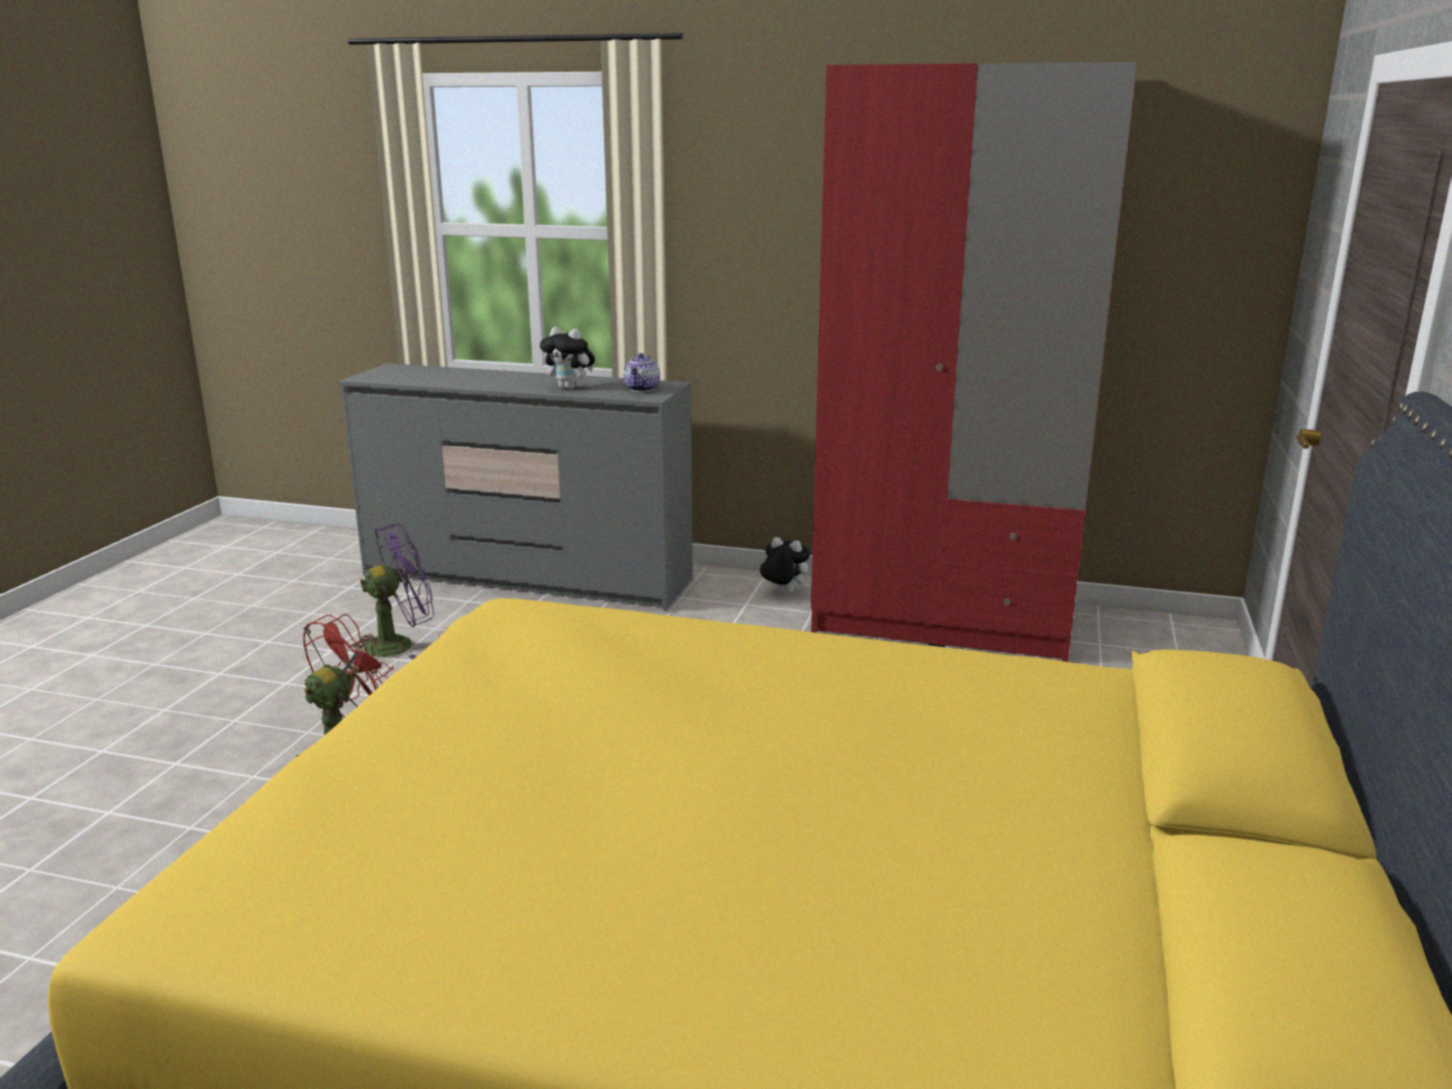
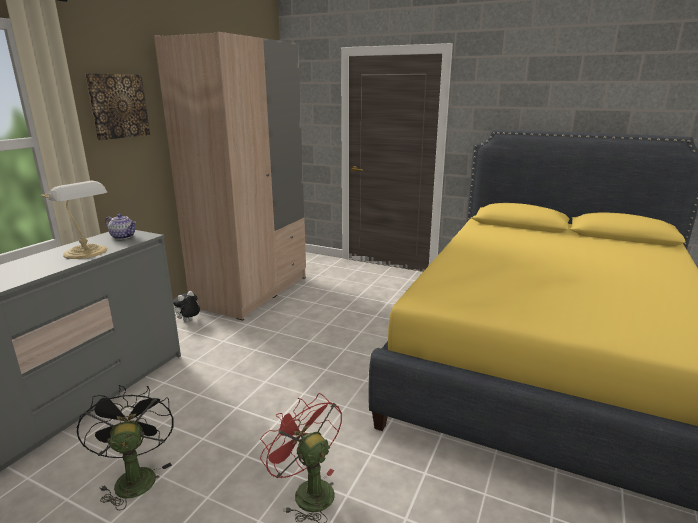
camera: 80 degrees left, 0 degrees up
purple fan [347,524,434,659] -> black fan [76,385,174,510]
plush toy [540,327,595,389] -> table lamp [41,181,107,259]
red wardrobe [811,62,1137,662] -> beige wardrobe [154,32,306,320]
none -> picture [85,73,150,140]

